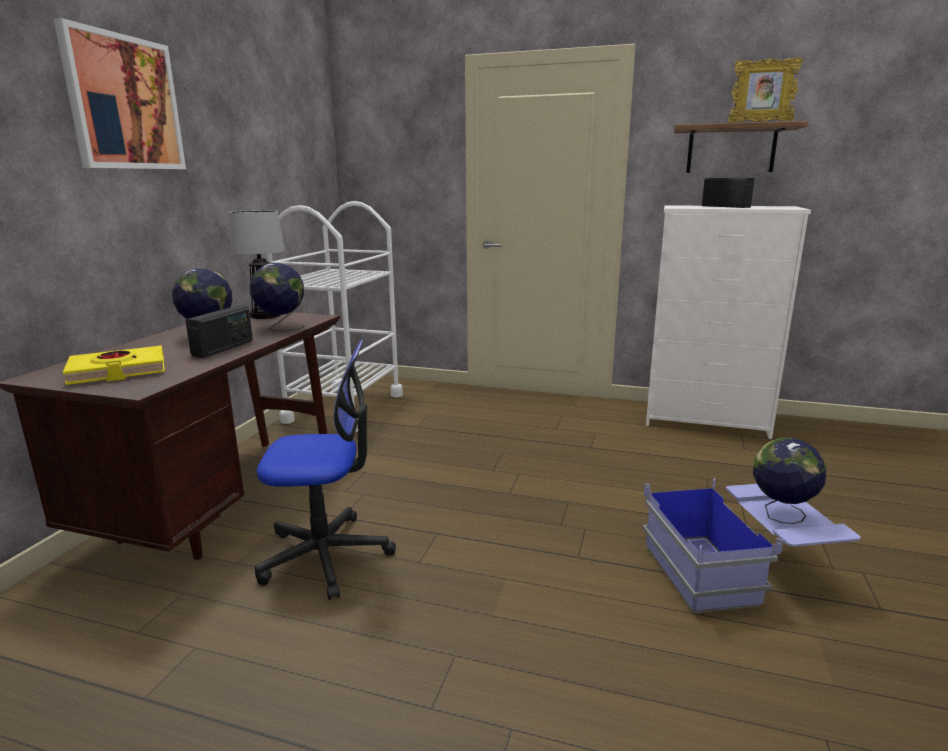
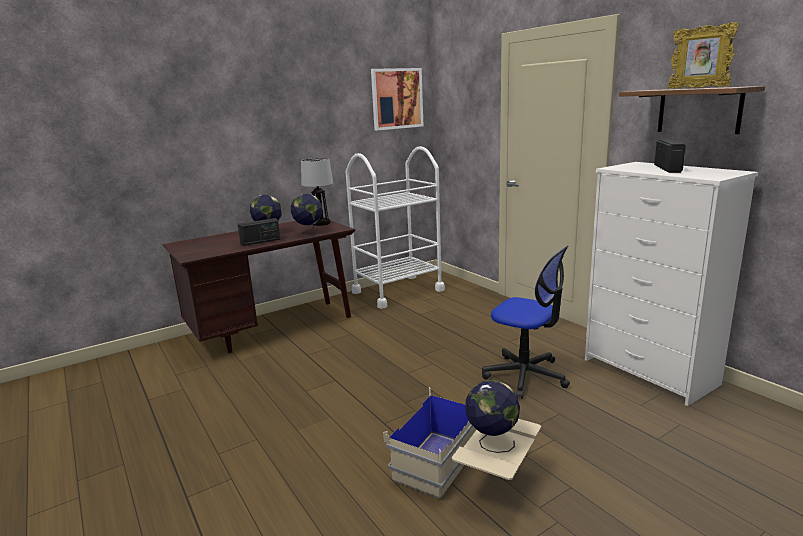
camera: 40 degrees right, 0 degrees up
picture [54,18,186,169] -> picture moved to [371,68,423,131]
yellow book [63,346,165,385] -> none
office chair [254,340,396,600] -> office chair moved to [482,246,570,399]
blue storage box [642,478,861,613] -> beige storage box [383,387,541,499]

